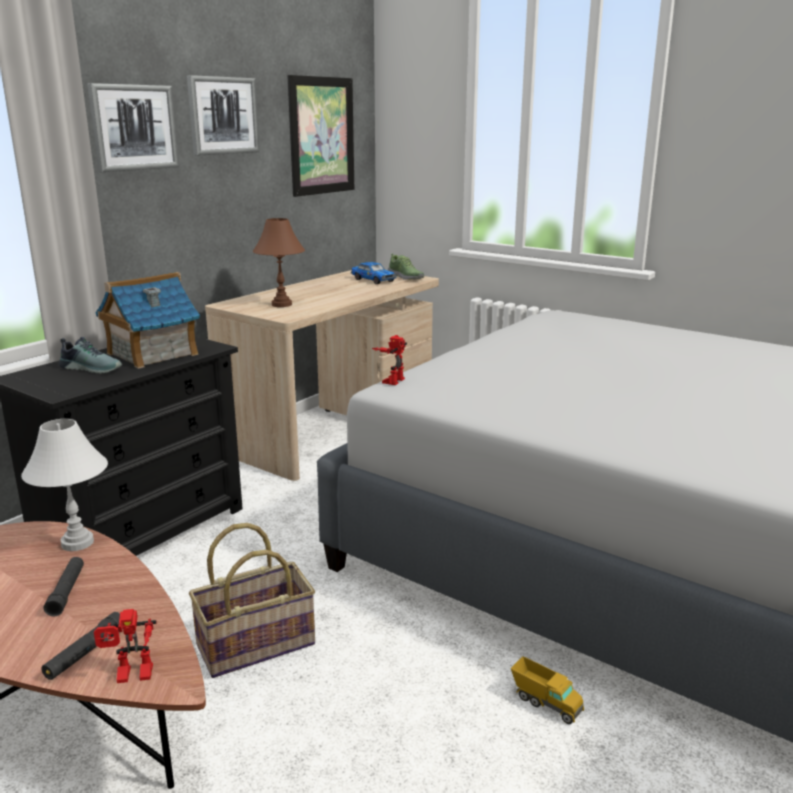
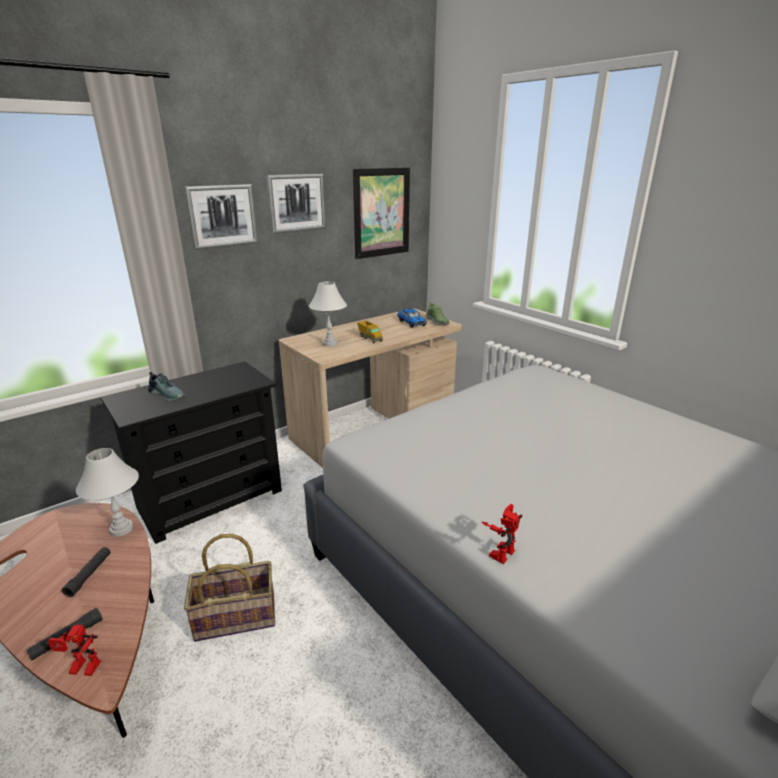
camera: 15 degrees right, 5 degrees up
toy house [95,272,200,369] -> none
brown table lamp [253,218,305,307] -> white table lamp [309,281,347,346]
toy robot [372,335,407,385] -> toy robot moved to [482,504,522,564]
toy truck [511,656,584,724] -> toy truck moved to [357,321,383,343]

